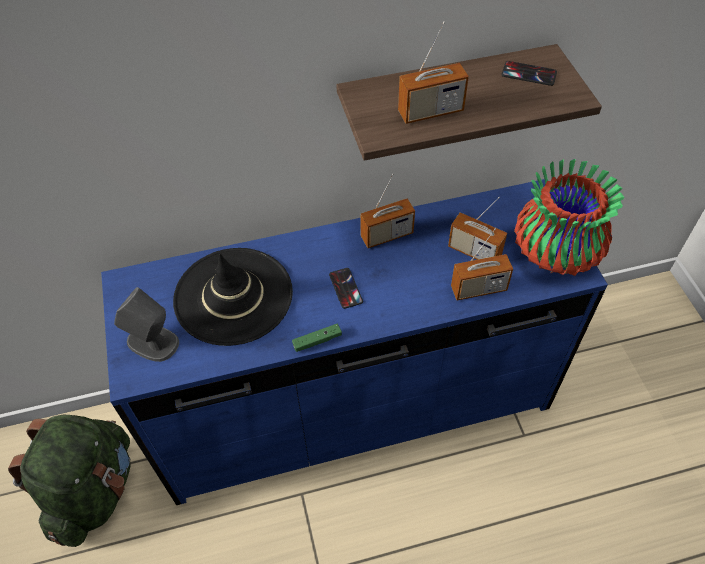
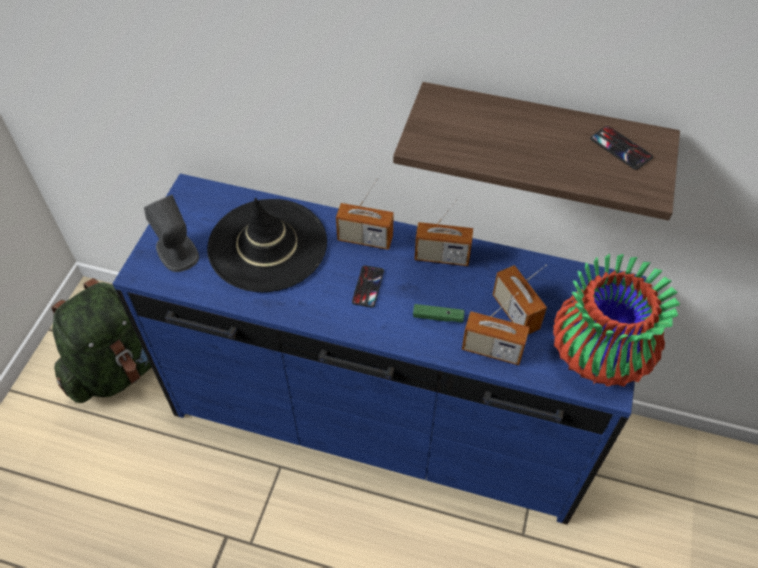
camera: 30 degrees right, 0 degrees up
green game controller [292,324,342,352] -> green game controller moved to [413,304,464,323]
radio [398,21,469,124] -> radio moved to [336,178,394,250]

